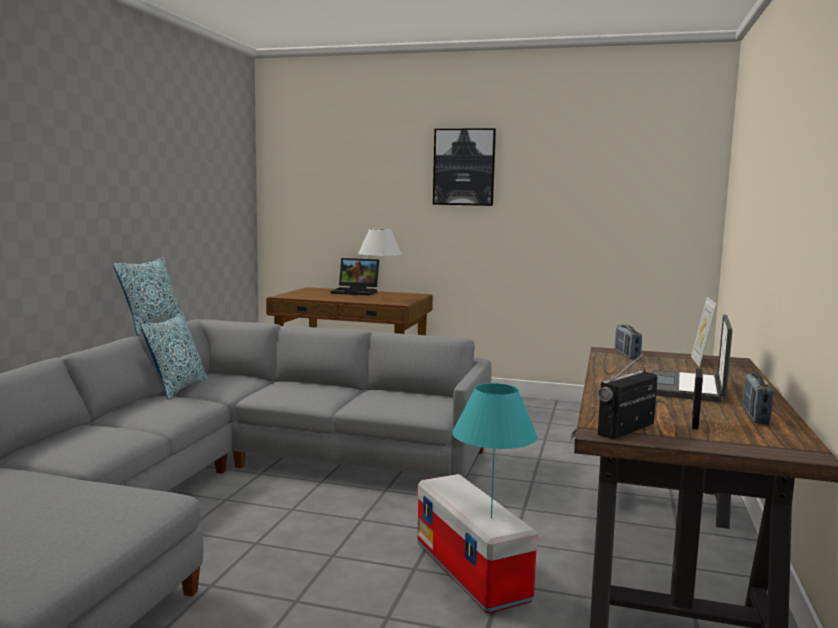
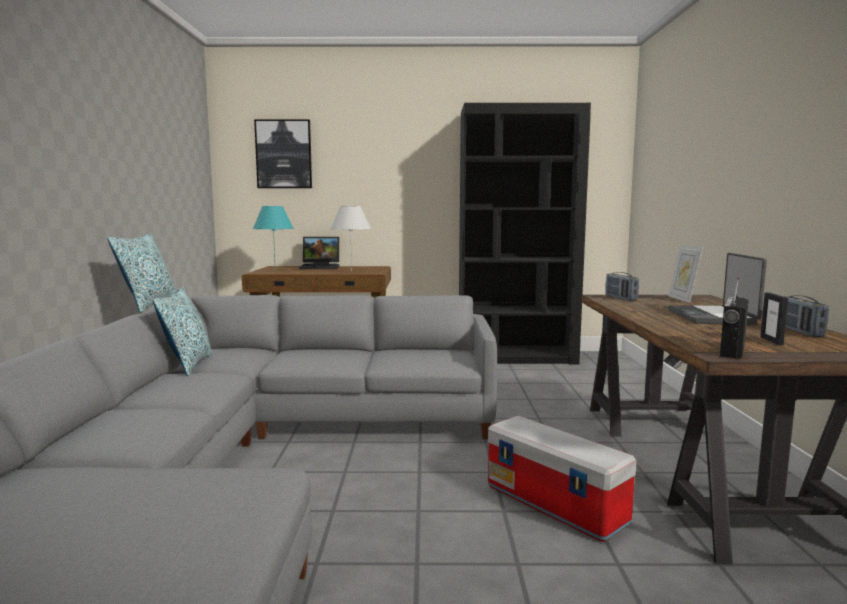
camera: 15 degrees left, 0 degrees up
picture [433,128,496,206] -> picture moved to [254,120,312,188]
turquoise table lamp [452,383,538,518] -> turquoise table lamp moved to [253,206,294,259]
none -> black bookcase [459,103,591,364]

